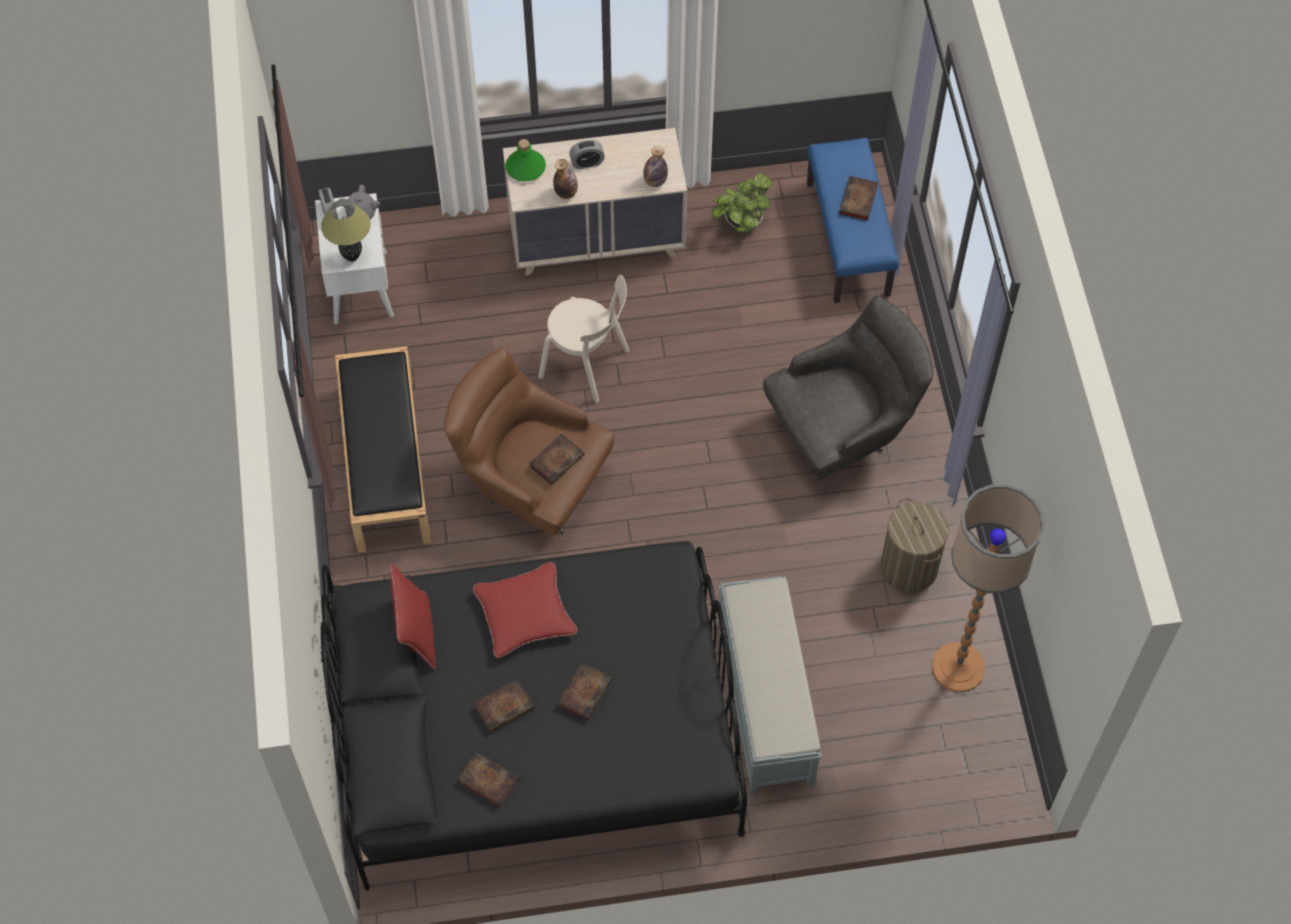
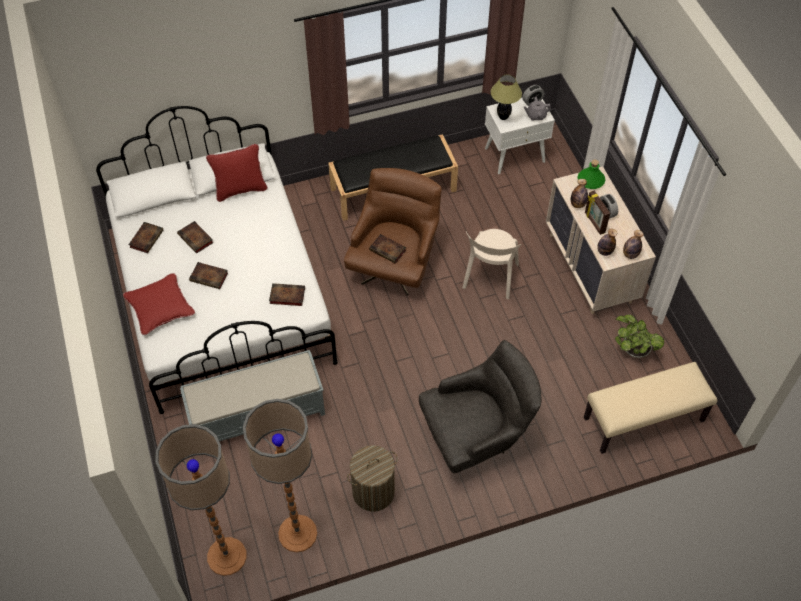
camera: 80 degrees right, 5 degrees down
black bed [321,541,747,891] -> white bed [96,106,338,414]
red pillow [473,562,578,658] -> red pillow moved to [123,273,195,335]
grey armchair [763,295,933,481] -> grey armchair turned 75 degrees counterclockwise [419,340,541,473]
blue bench [807,138,899,303] -> beige bench [584,362,717,454]
book [839,176,878,221] -> book moved to [269,283,305,306]
none -> floor lamp [155,424,247,576]
none -> picture frame [585,190,610,235]
none -> bottle [623,230,644,259]

